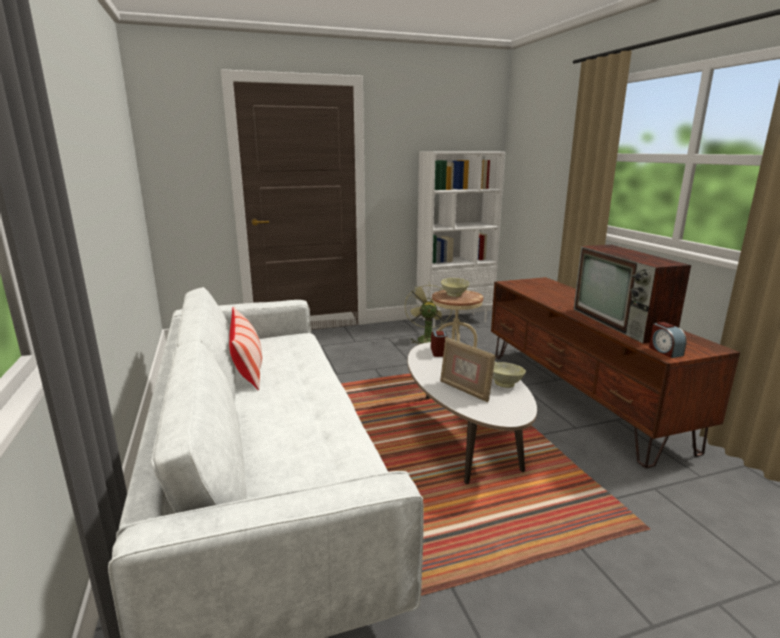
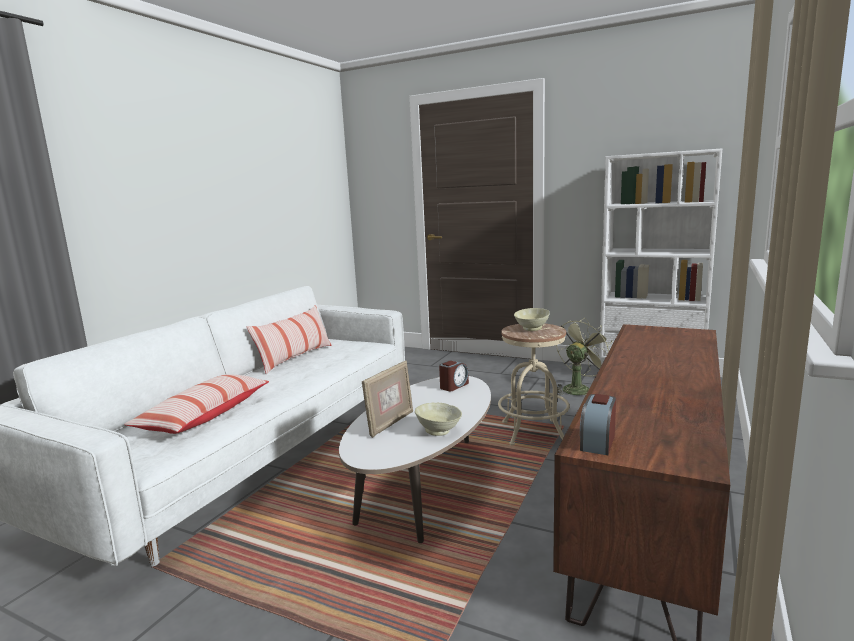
camera: 45 degrees right, 5 degrees down
picture frame [440,337,496,402] -> picture frame turned 150 degrees counterclockwise [362,360,413,438]
television [573,245,691,344] -> none
none -> pillow [124,374,269,434]

